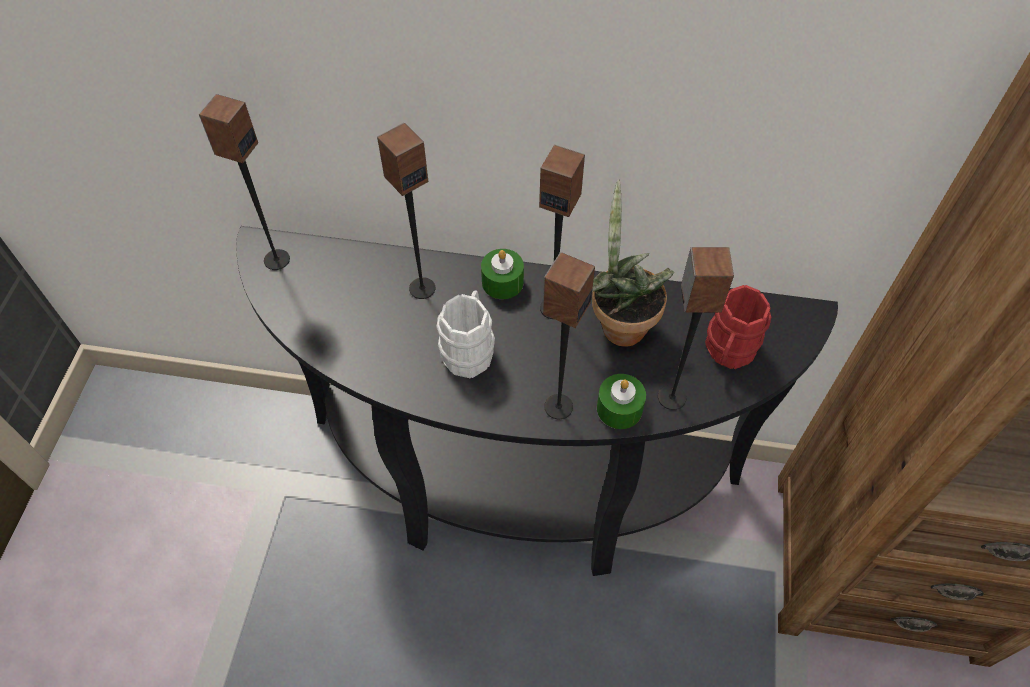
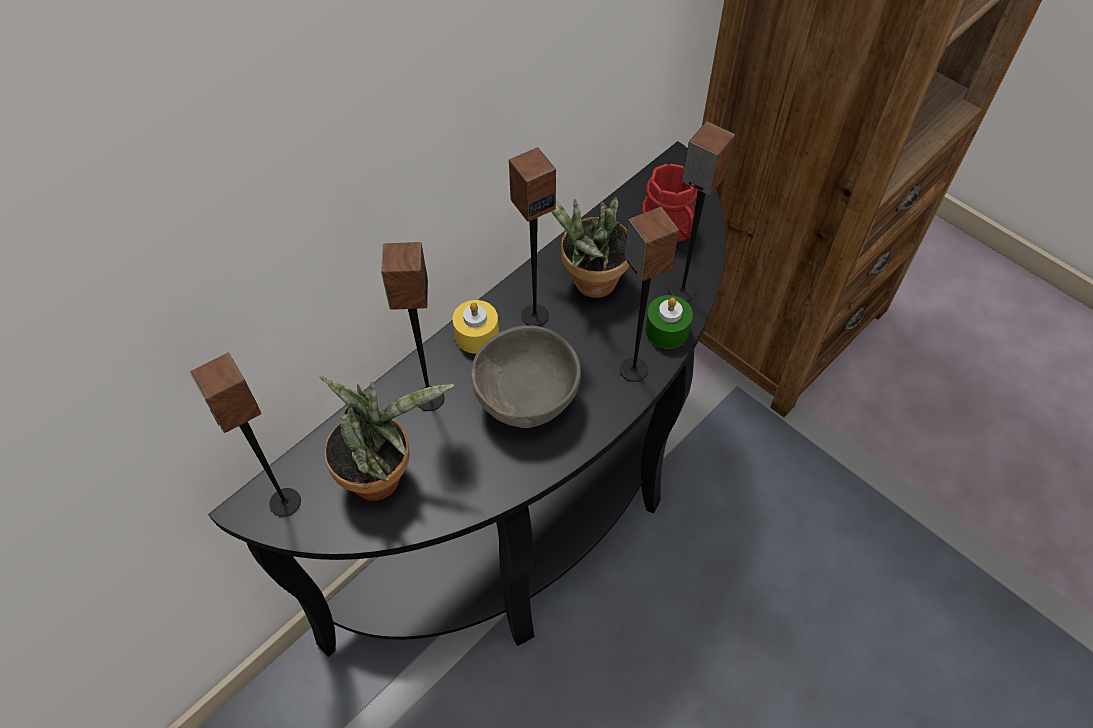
camera: 55 degrees left, 0 degrees up
white mug [436,290,495,378] -> grey bowl [471,325,581,428]
green candle [481,249,524,299] -> yellow candle [452,300,499,354]
none -> potted plant [320,376,455,501]

